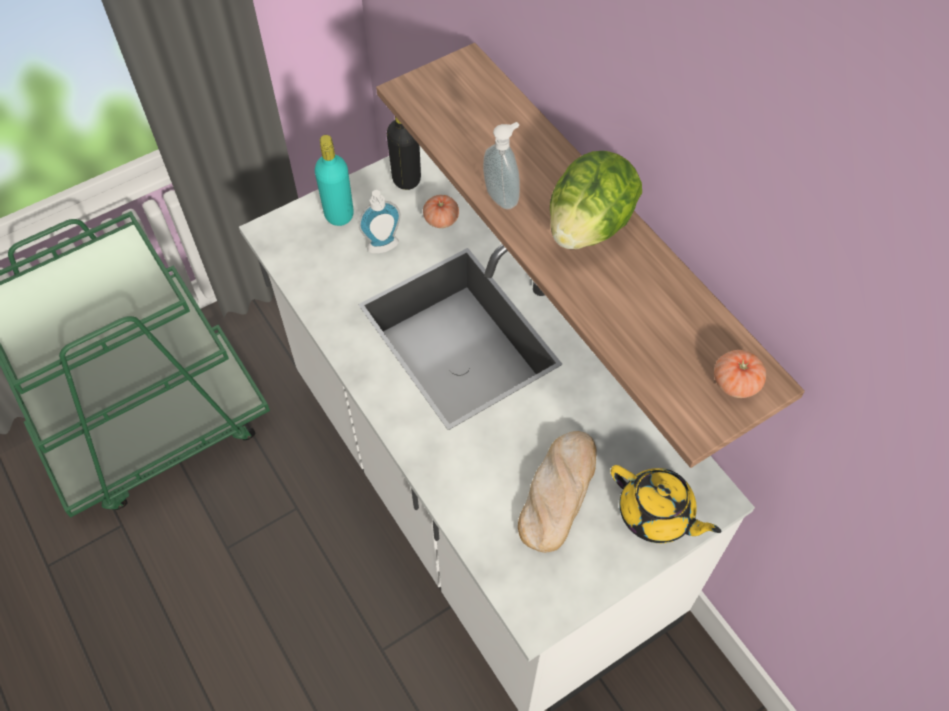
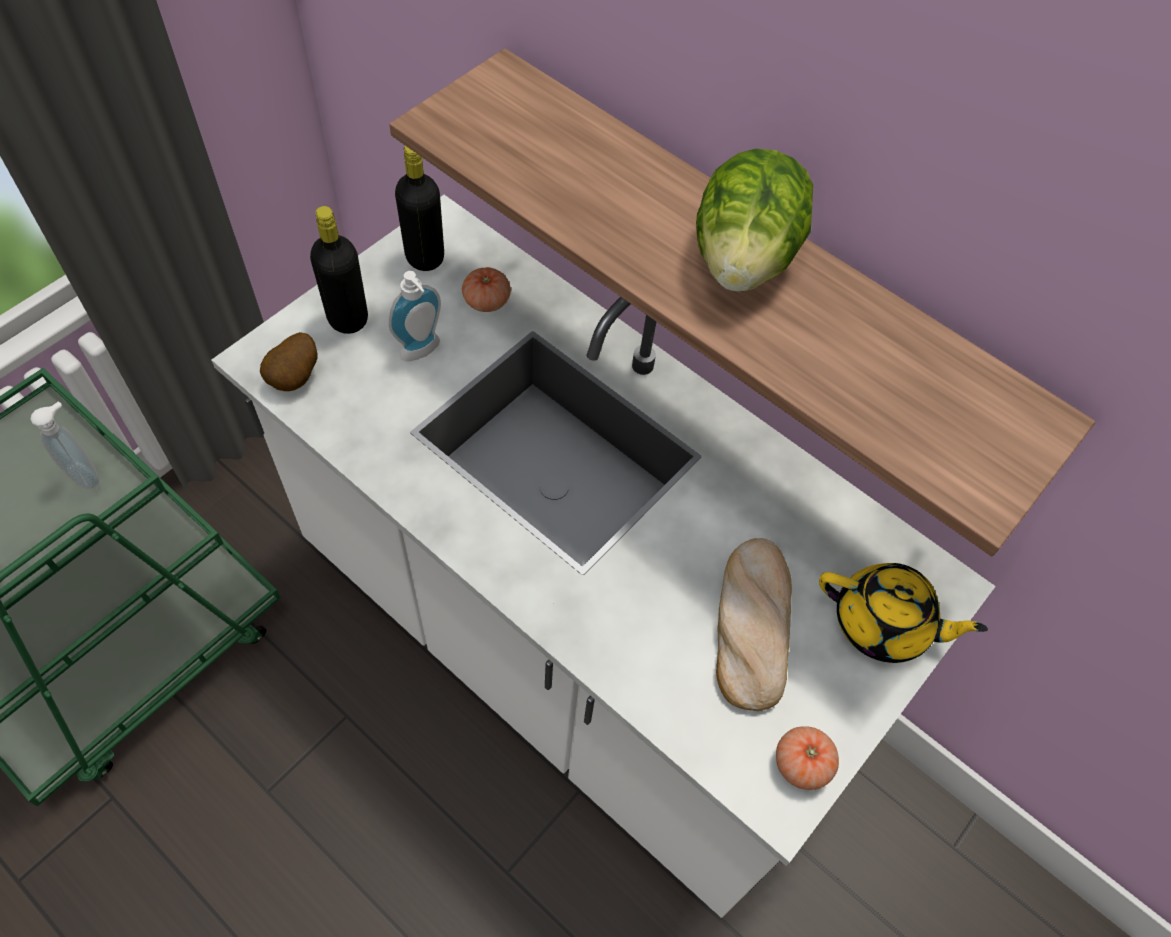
camera: 20 degrees left, 0 degrees up
turquoise bottle [315,135,354,226] -> black bottle [310,206,368,334]
soap dispenser [483,122,520,210] -> soap dispenser moved to [30,401,100,489]
tomato [714,350,766,398] -> tomato moved to [776,726,839,790]
none -> potato [260,332,318,391]

